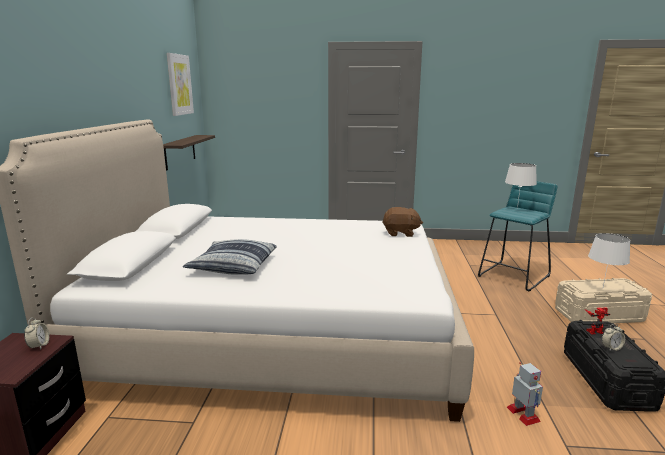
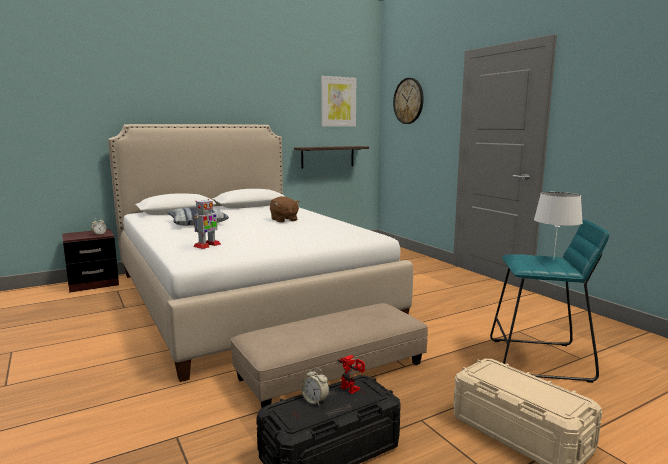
camera: 55 degrees right, 5 degrees down
brown plush toy [382,207,423,237] -> brown plush toy moved to [270,196,300,223]
toy robot [507,362,543,426] -> toy robot moved to [193,199,221,249]
white table lamp [588,233,630,287] -> none
none -> beige ottoman [231,303,428,408]
none -> wall clock [393,78,424,124]

